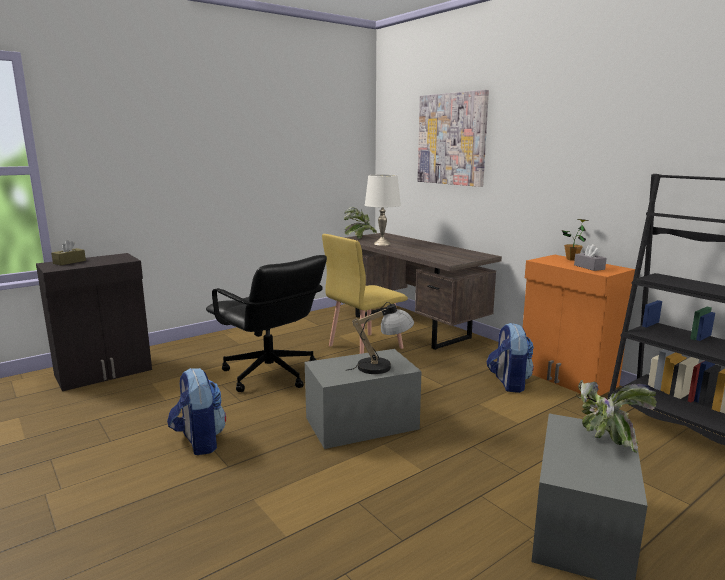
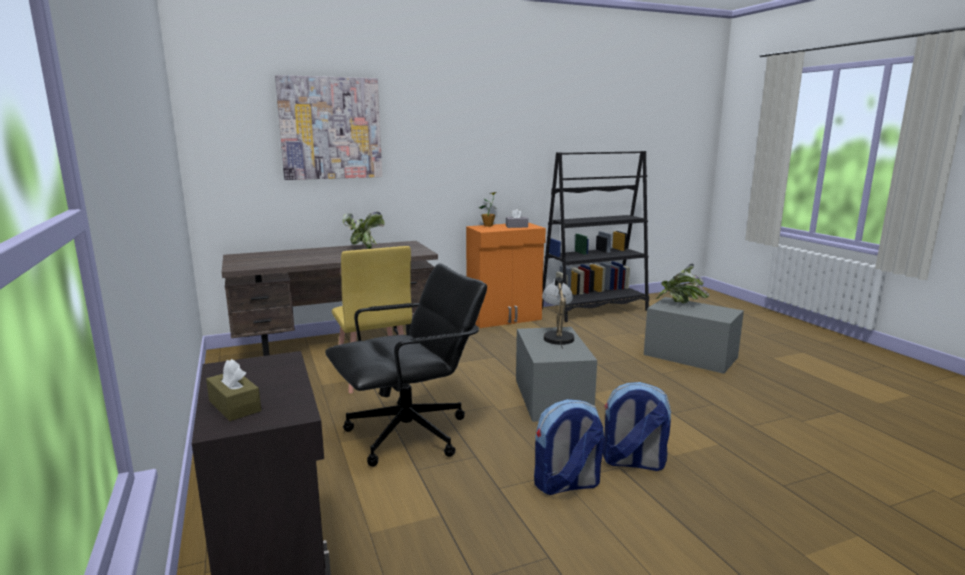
camera: 75 degrees left, 0 degrees up
potted plant [344,207,377,239] -> potted plant moved to [343,212,384,249]
white table lamp [365,174,401,246] -> none
backpack [486,323,534,393] -> backpack moved to [603,382,671,471]

